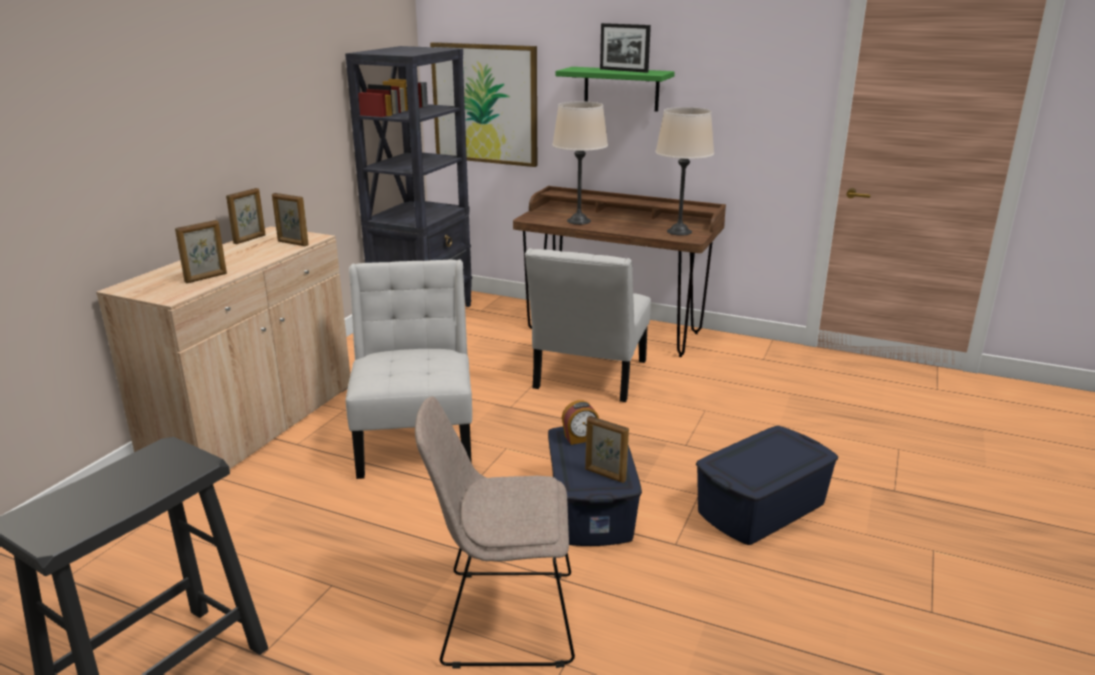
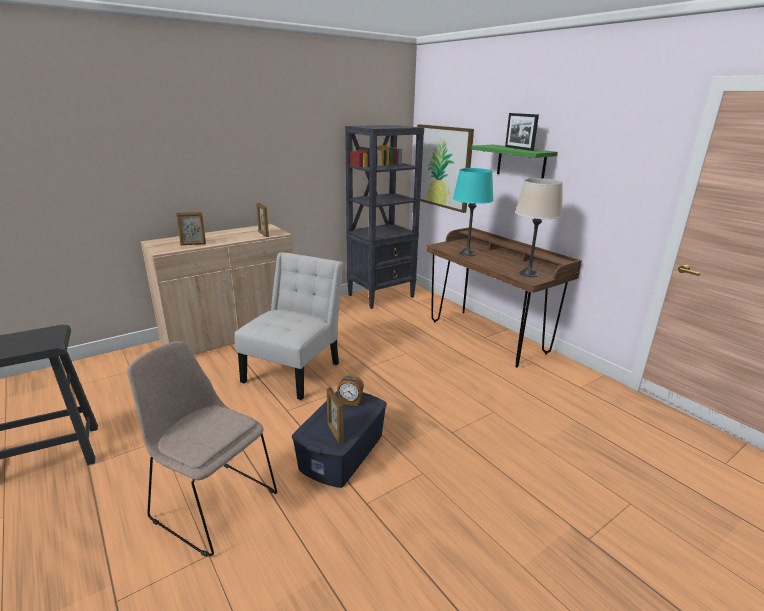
camera: 30 degrees right, 0 degrees up
picture frame [226,188,265,244] -> none
white chair [525,248,651,402] -> none
beige table lamp [552,101,608,225] -> turquoise table lamp [453,168,494,256]
blue storage box [696,426,838,545] -> none

